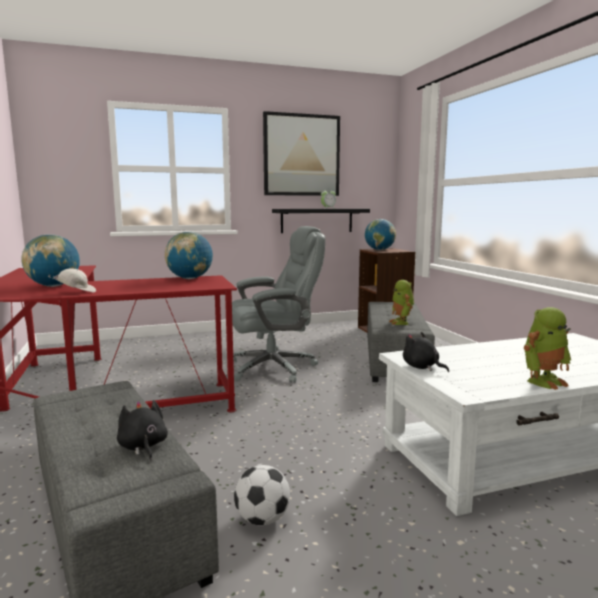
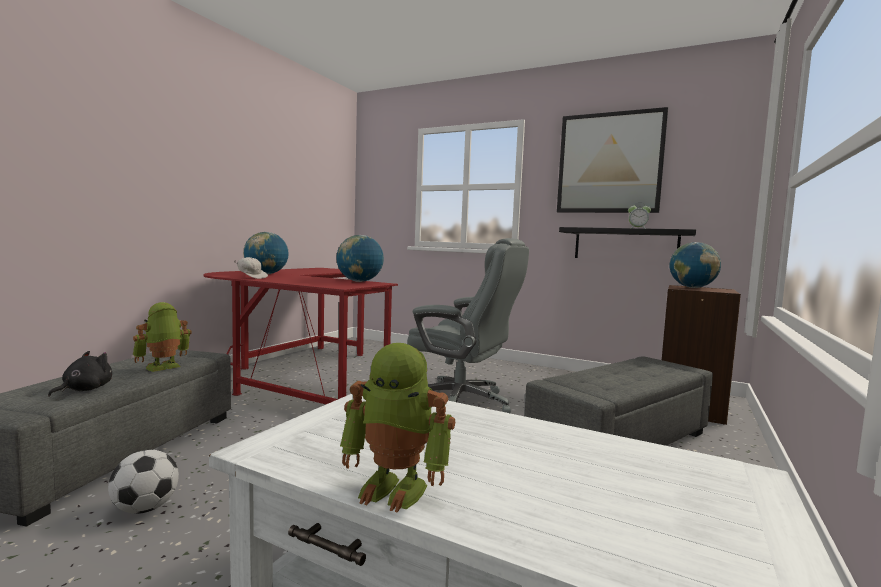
camera: 45 degrees right, 5 degrees down
toy robot [389,280,414,325] -> toy robot moved to [133,302,192,372]
black plush toy [403,332,449,372] -> none

